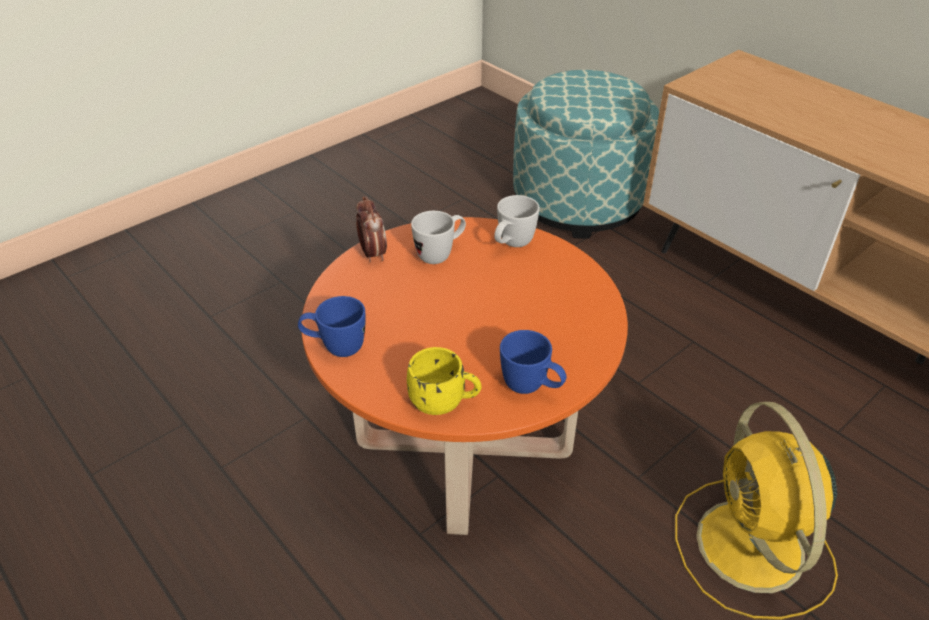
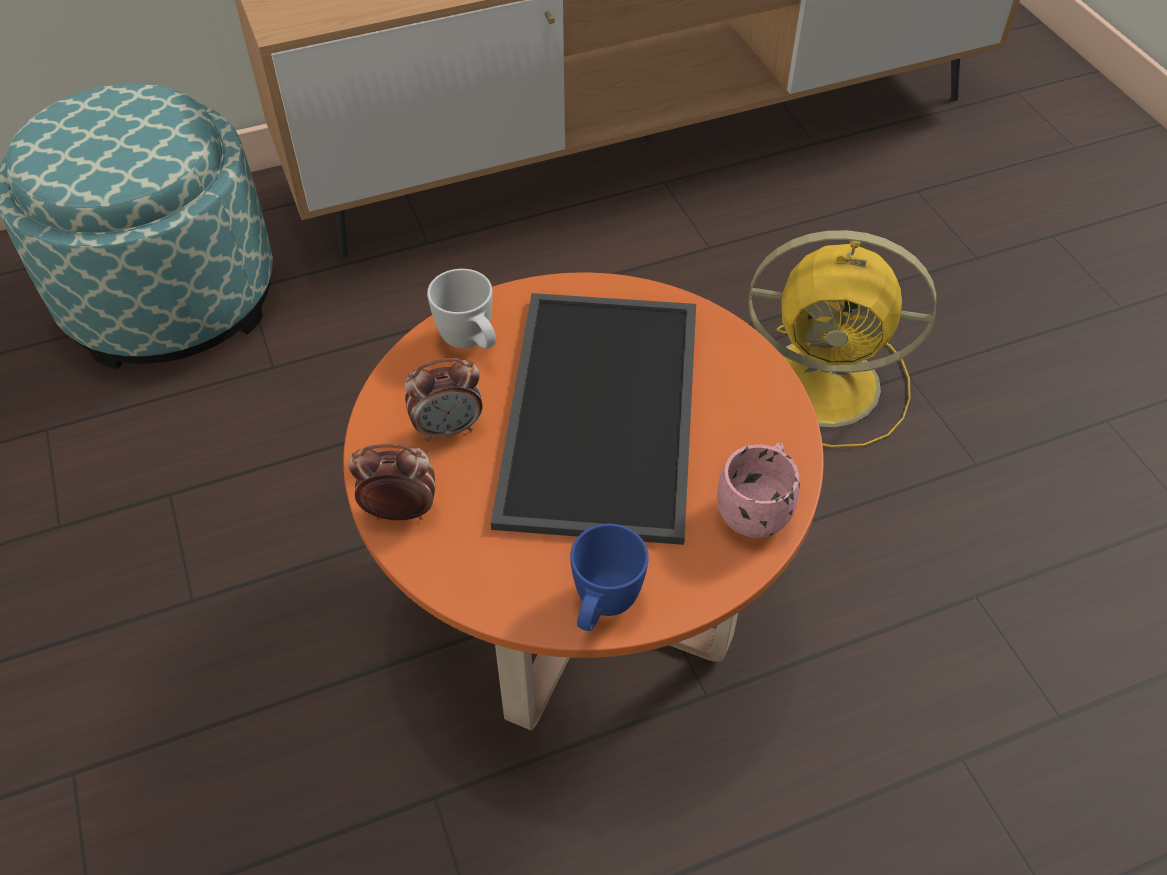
camera: 70 degrees left, 10 degrees up
yellow mug [407,347,482,415] -> pink mug [717,443,800,538]
white mug [411,211,466,264] -> alarm clock [405,358,482,442]
blue mug [500,330,566,394] -> none
none -> tray [491,293,696,545]

